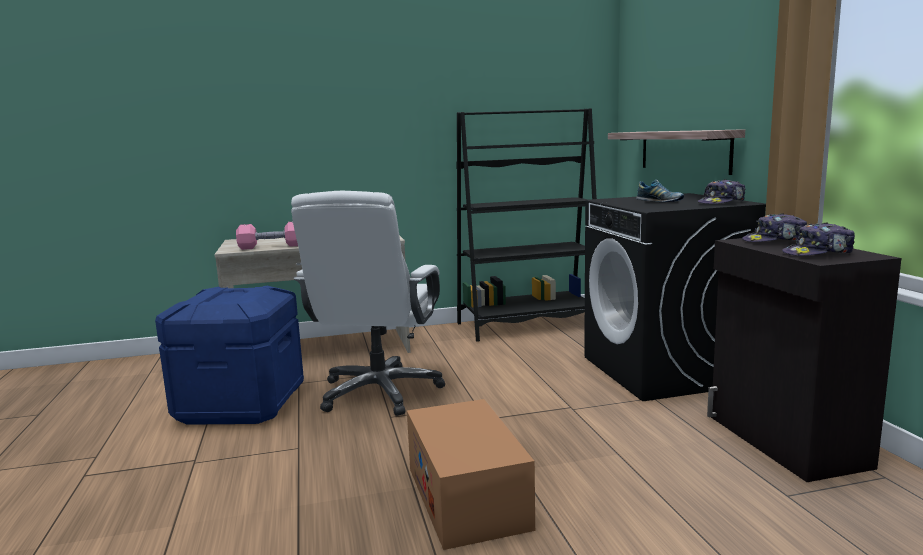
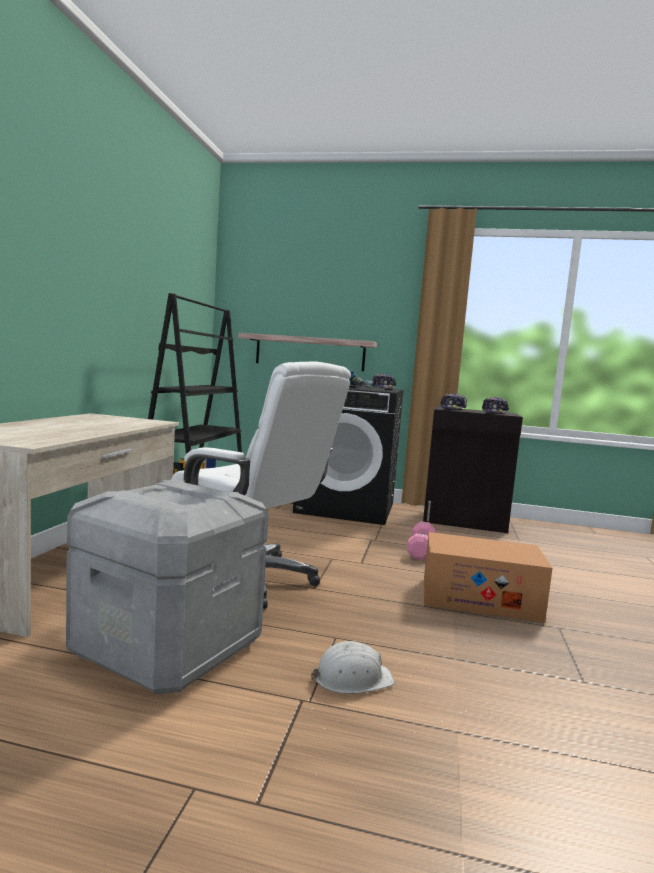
camera: 65 degrees left, 5 degrees down
blue storage box [155,286,304,425] -> grey storage box [66,480,268,694]
pink dumbbell [236,222,298,250] -> pink dumbbell moved to [407,521,436,560]
none -> white hard hat [311,641,395,694]

